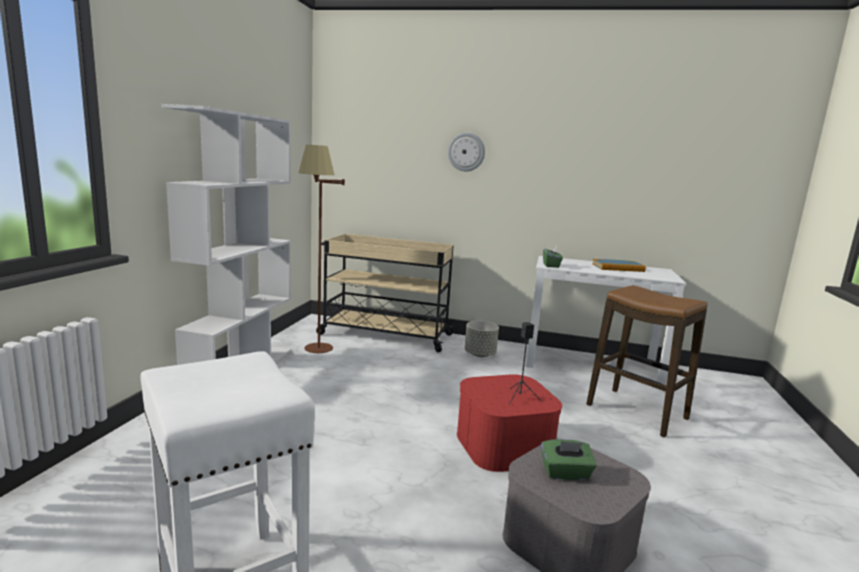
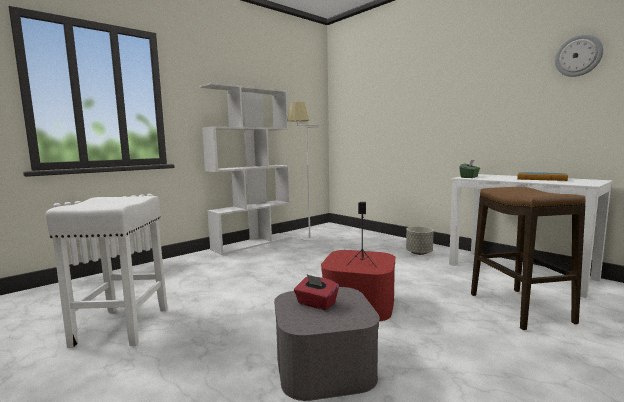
camera: 35 degrees right, 5 degrees down
brown floor lamp [299,145,345,353] -> white floor lamp [287,102,319,241]
beige cart [316,234,455,352] -> none
wall clock [448,132,485,171] -> wall clock moved to [555,34,604,77]
green tissue box [541,439,597,480] -> red tissue box [294,274,339,310]

